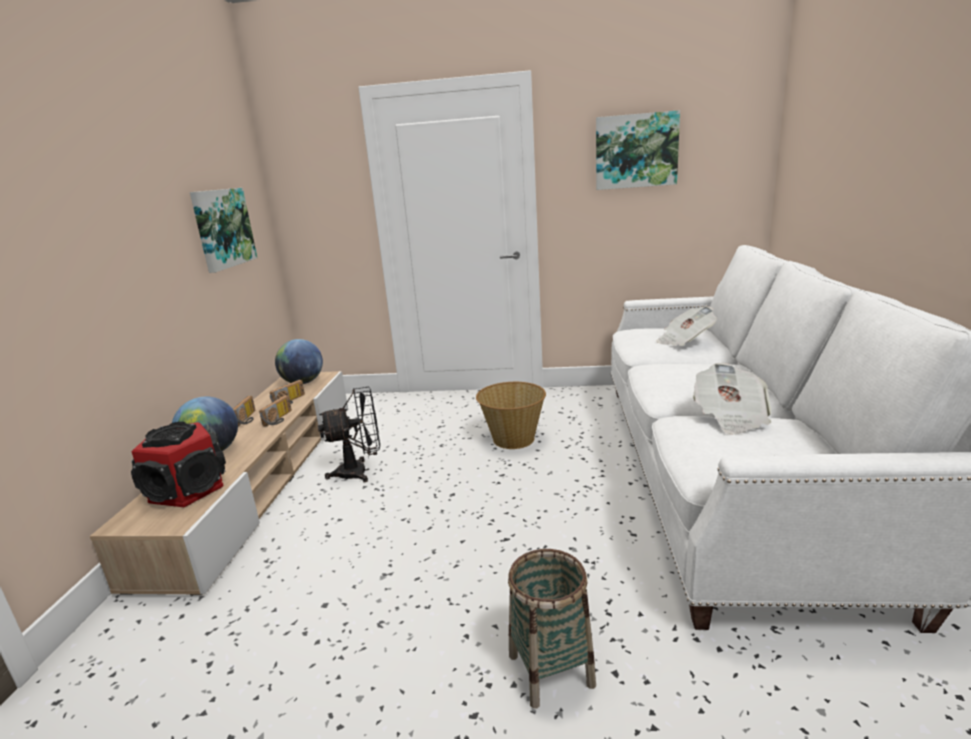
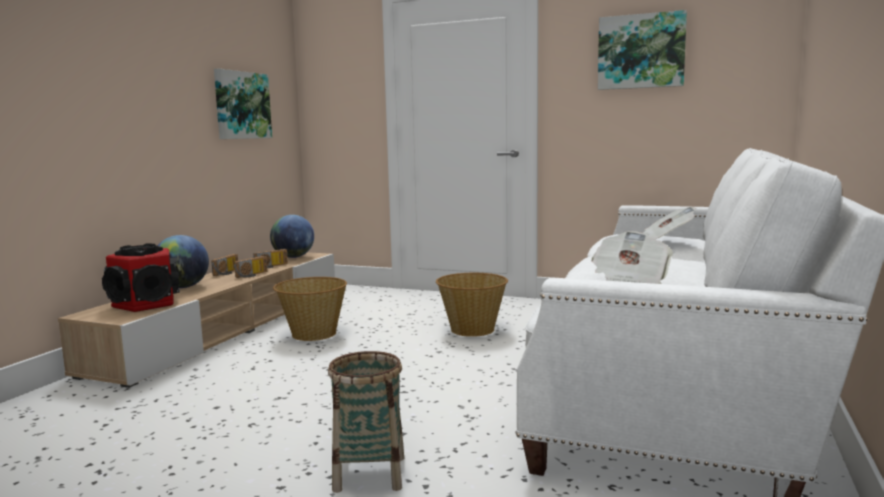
camera: 15 degrees right, 10 degrees down
black fan [318,387,380,482] -> basket [273,277,347,341]

